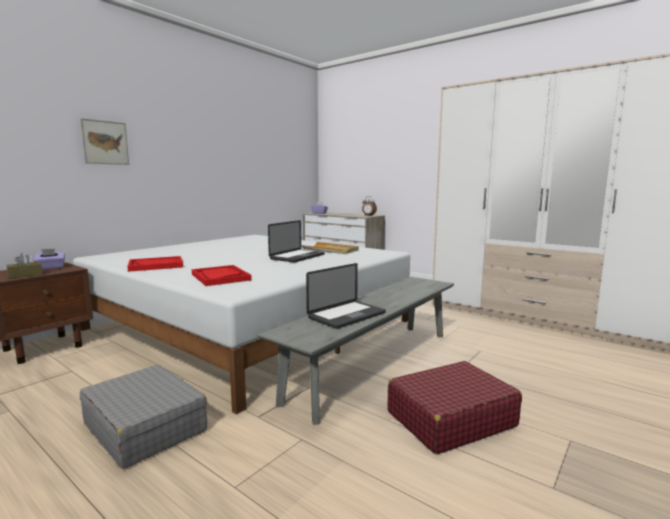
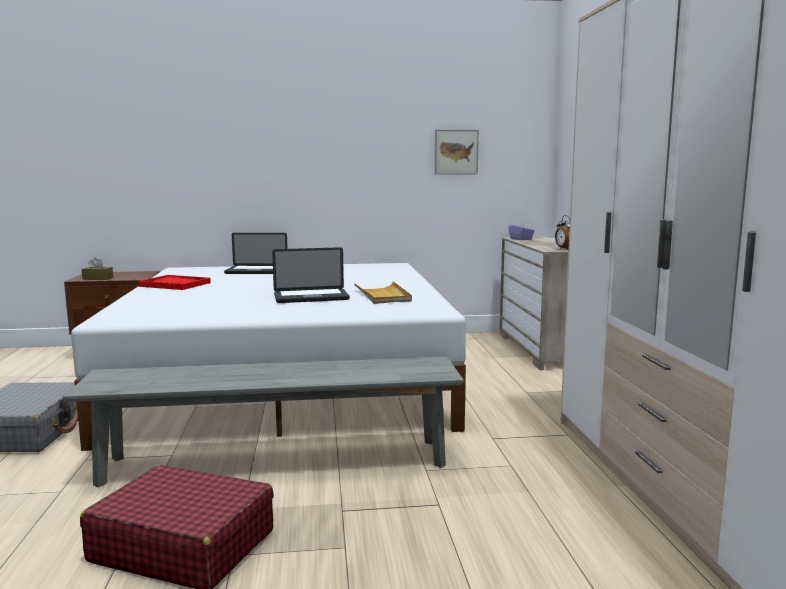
camera: 45 degrees right, 0 degrees up
purple tissue box [33,248,65,270] -> none
picture [80,118,129,165] -> picture moved to [435,130,479,175]
red tray [192,265,252,286] -> none
laptop [306,263,386,329] -> laptop moved to [224,233,288,274]

